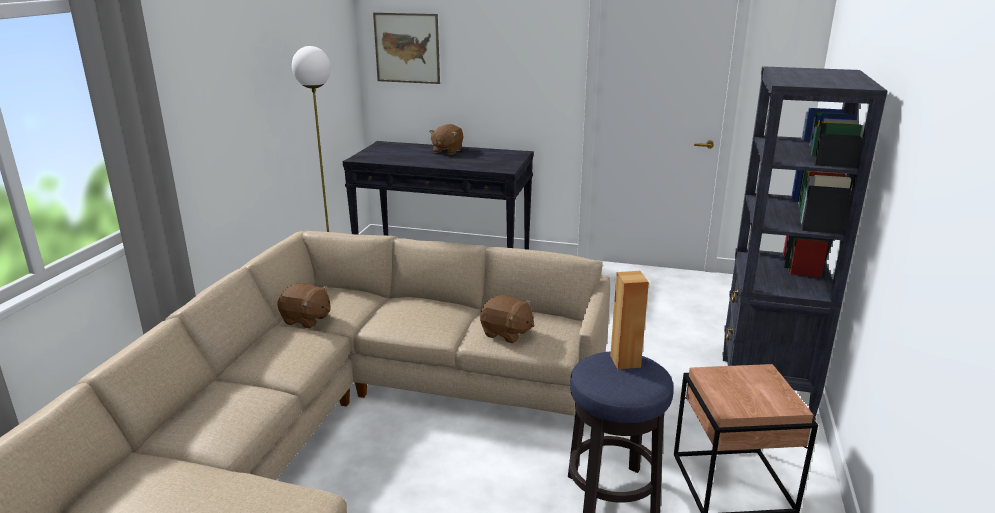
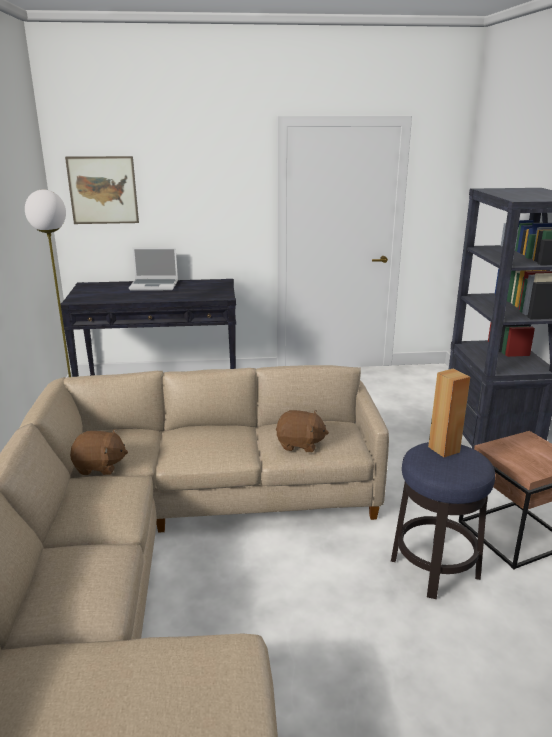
camera: 20 degrees left, 0 degrees up
brown plush toy [429,124,463,155] -> laptop [129,248,178,290]

